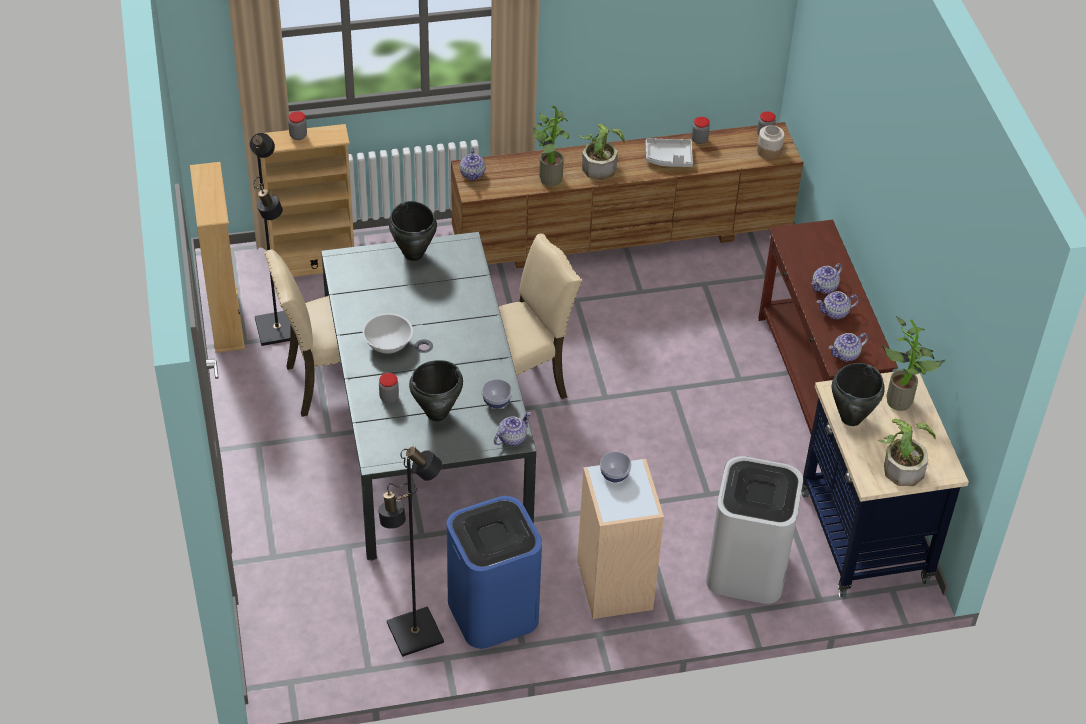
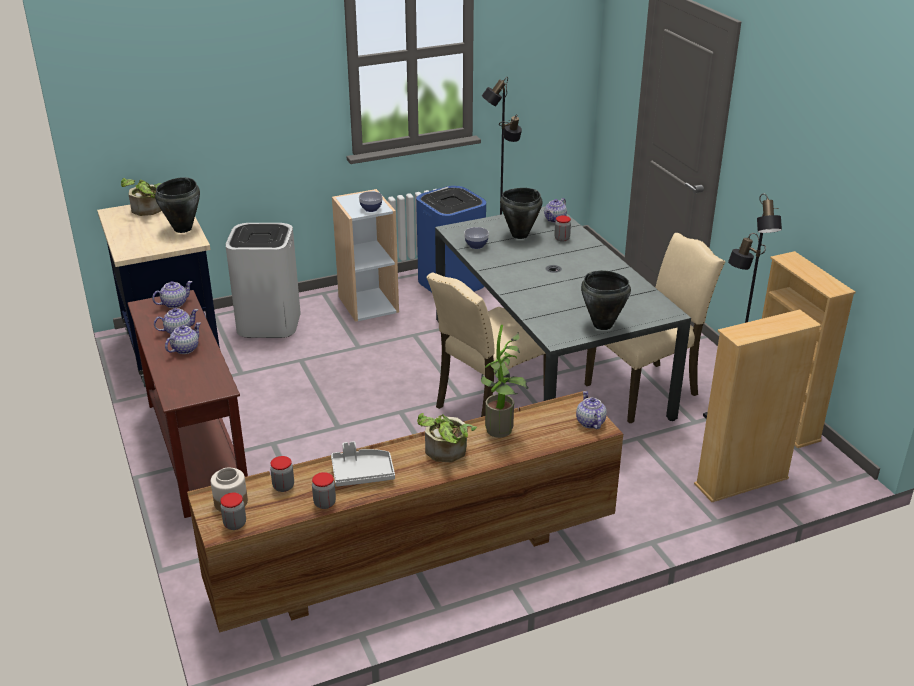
camera: 170 degrees right, 15 degrees down
jar [288,111,307,140] -> jar moved to [270,456,294,492]
white bowl [362,313,413,353] -> none
teapot [494,412,531,446] -> teapot moved to [544,198,567,223]
potted plant [882,316,945,411] -> none

